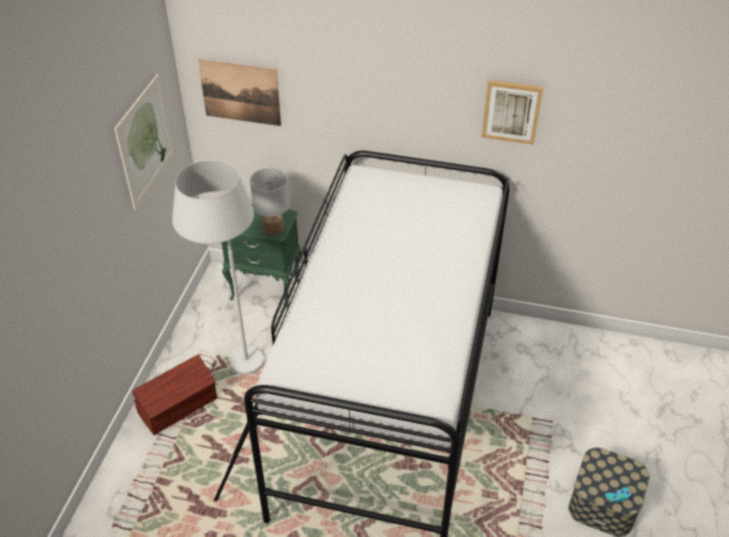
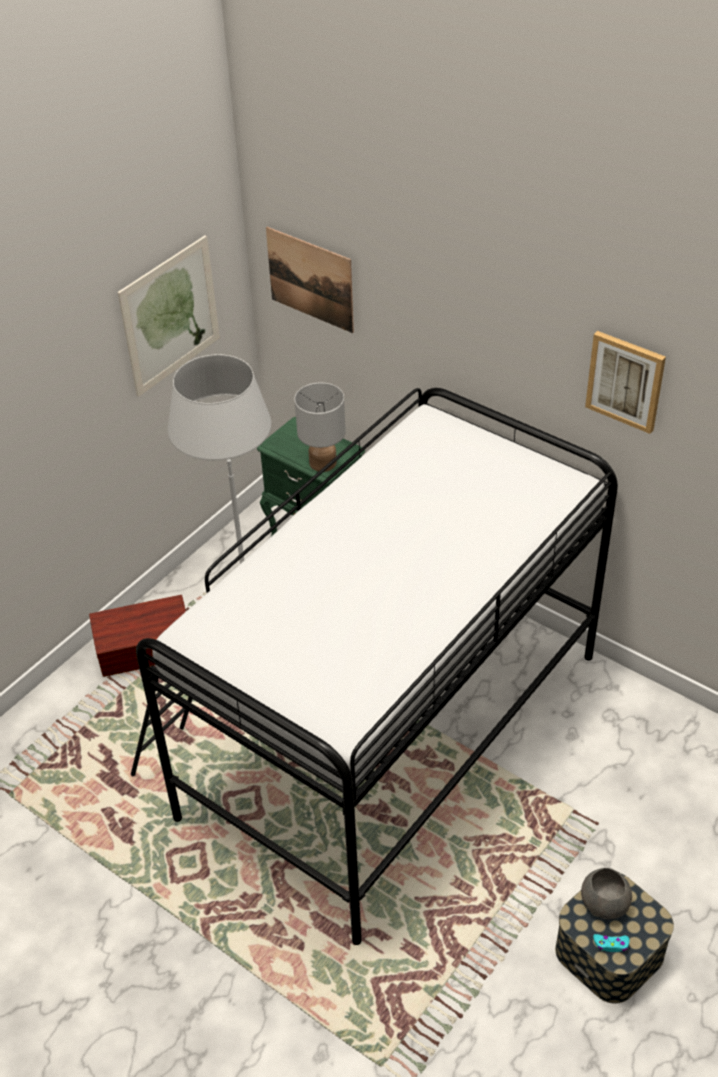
camera: 25 degrees right, 0 degrees up
none -> grey bowl [581,868,632,919]

